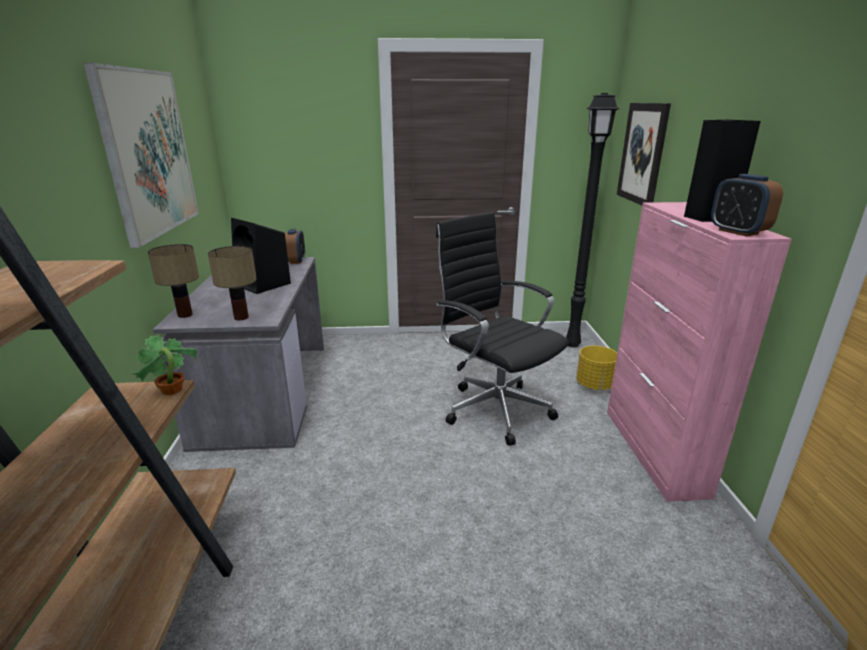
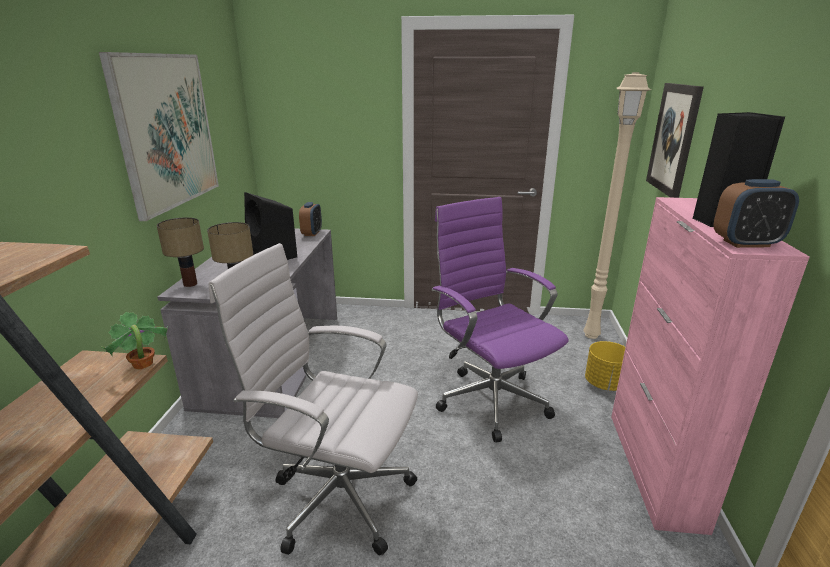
camera: 10 degrees right, 0 degrees up
black office chair [436,212,569,446] -> purple office chair [432,197,569,442]
black floor lamp [566,93,620,347] -> beige floor lamp [583,72,651,339]
alarm clock [711,174,783,236] -> alarm clock turned 75 degrees counterclockwise [713,179,799,248]
none -> white office chair [209,243,418,555]

